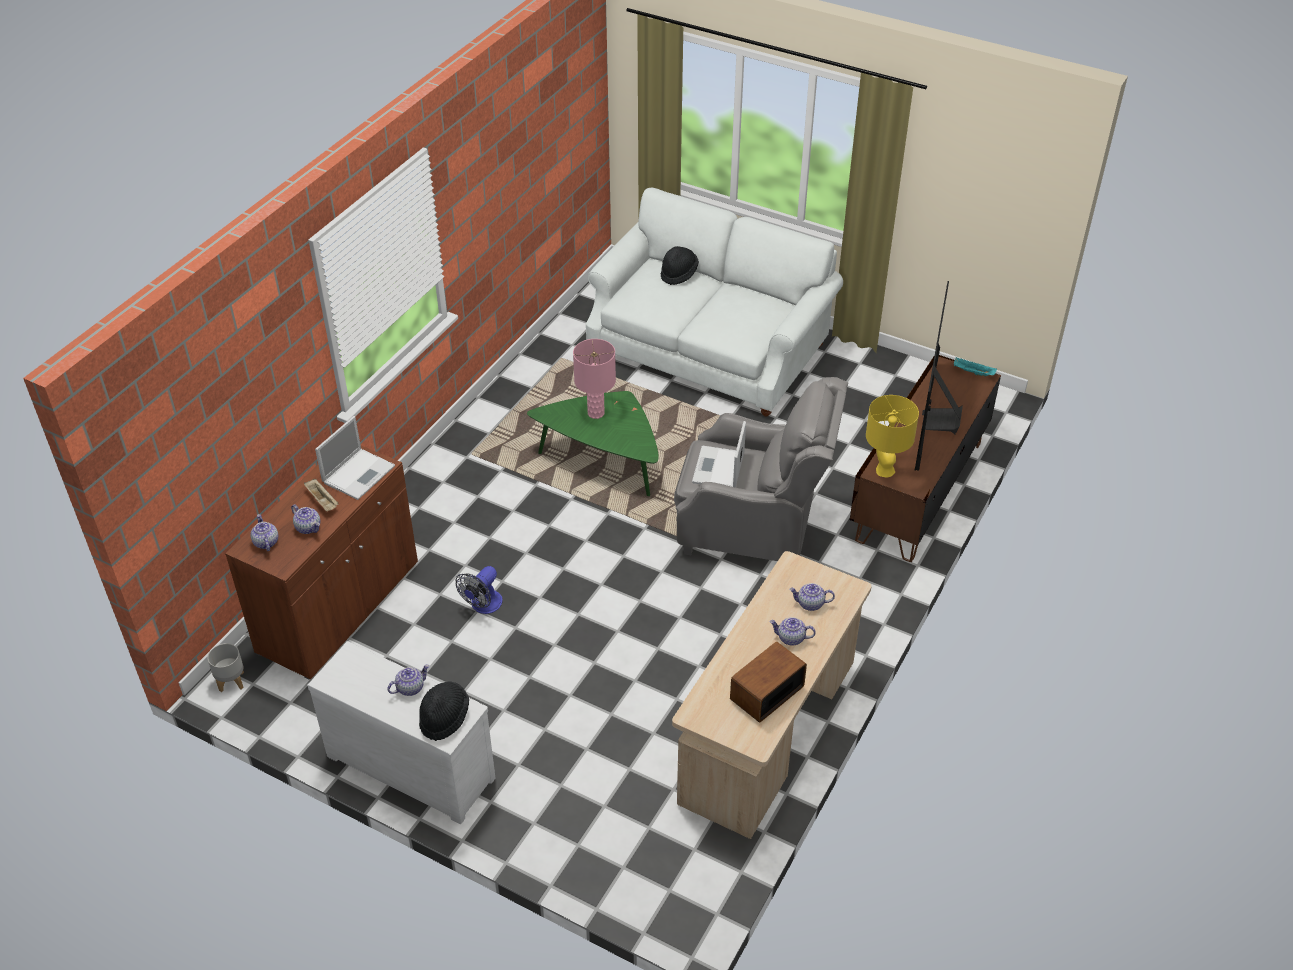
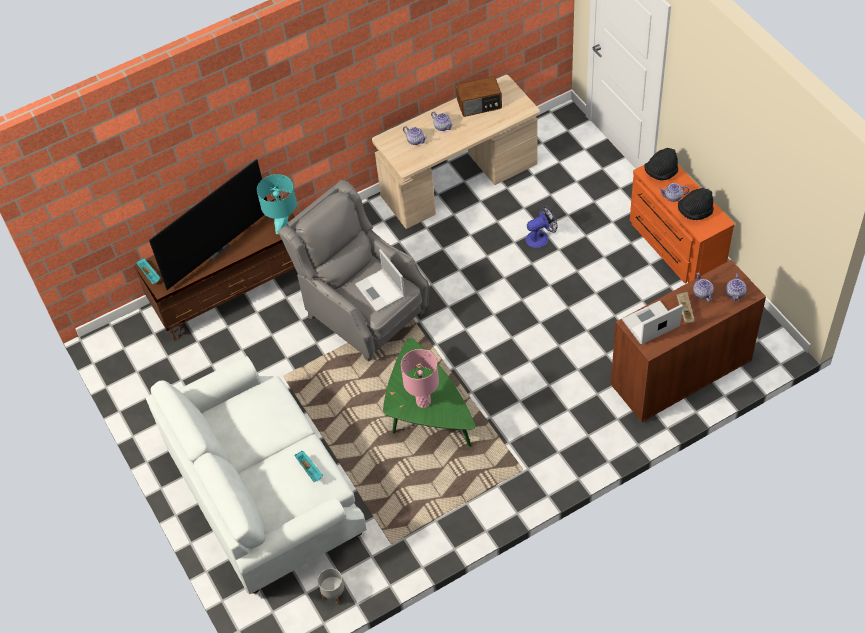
camera: 145 degrees left, 10 degrees up
grey planter [207,643,244,692] -> grey planter moved to [318,568,345,604]
white dresser [307,641,495,824] -> orange dresser [630,164,735,284]
fan [456,566,503,614] -> fan moved to [526,205,558,248]
black hat [661,246,699,285] -> black hat moved to [678,188,714,220]
laptop [692,421,746,488] -> laptop turned 105 degrees clockwise [355,249,405,312]
yellow table lamp [866,395,919,477] -> turquoise table lamp [257,174,297,235]
none -> turquoise tray [295,451,323,482]

